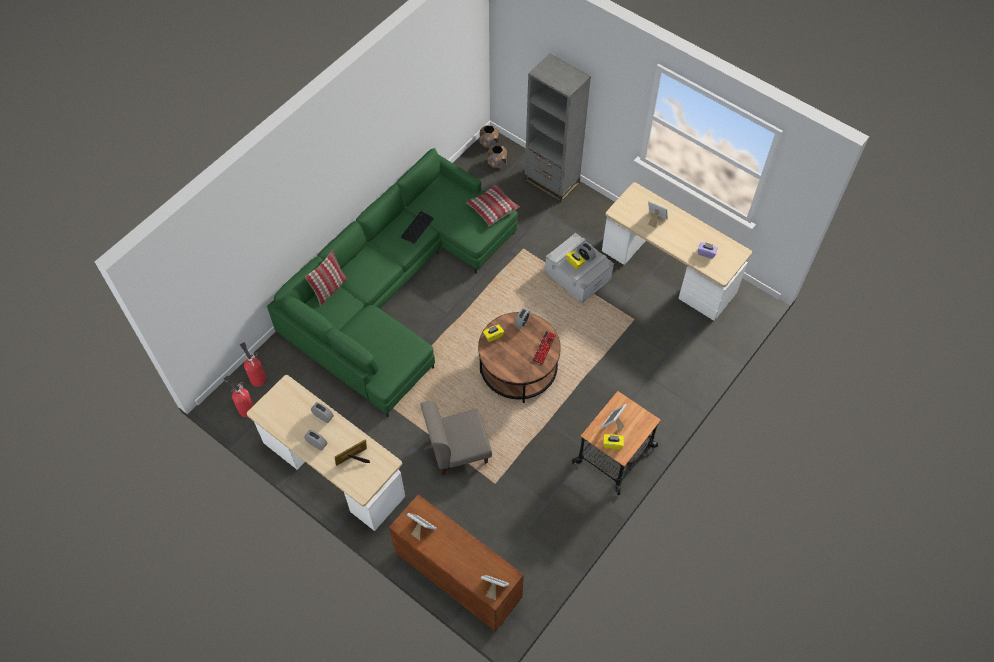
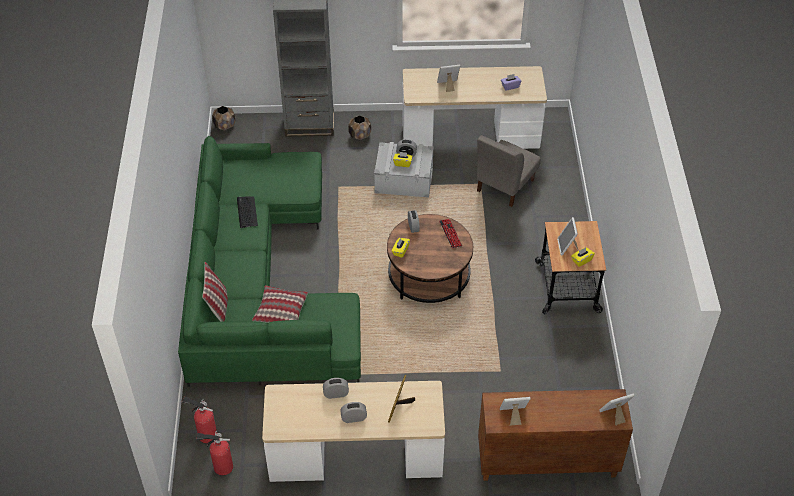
camera: 40 degrees left, 10 degrees down
grey chair [420,401,492,475] -> grey chair moved to [477,135,541,207]
pillow [466,184,520,226] -> pillow moved to [252,285,308,323]
brown planter [488,145,507,168] -> brown planter moved to [348,116,371,140]

